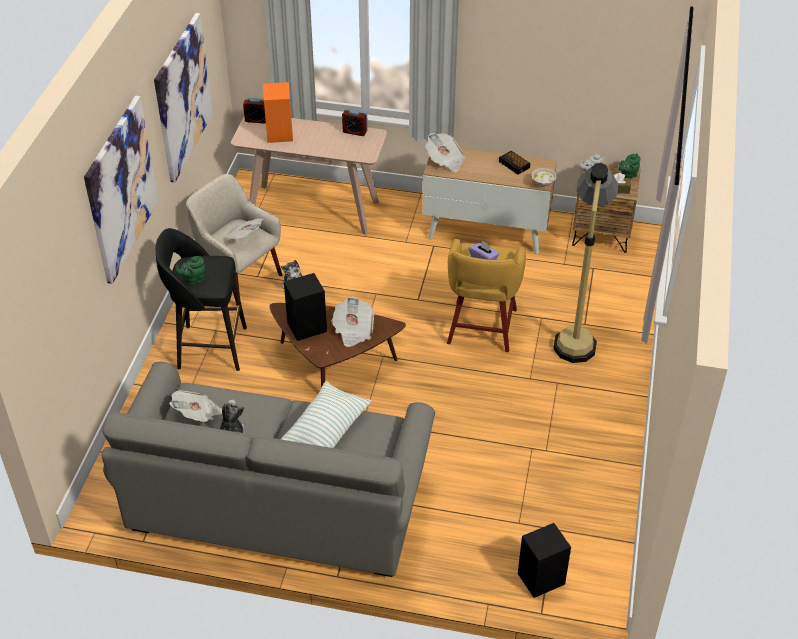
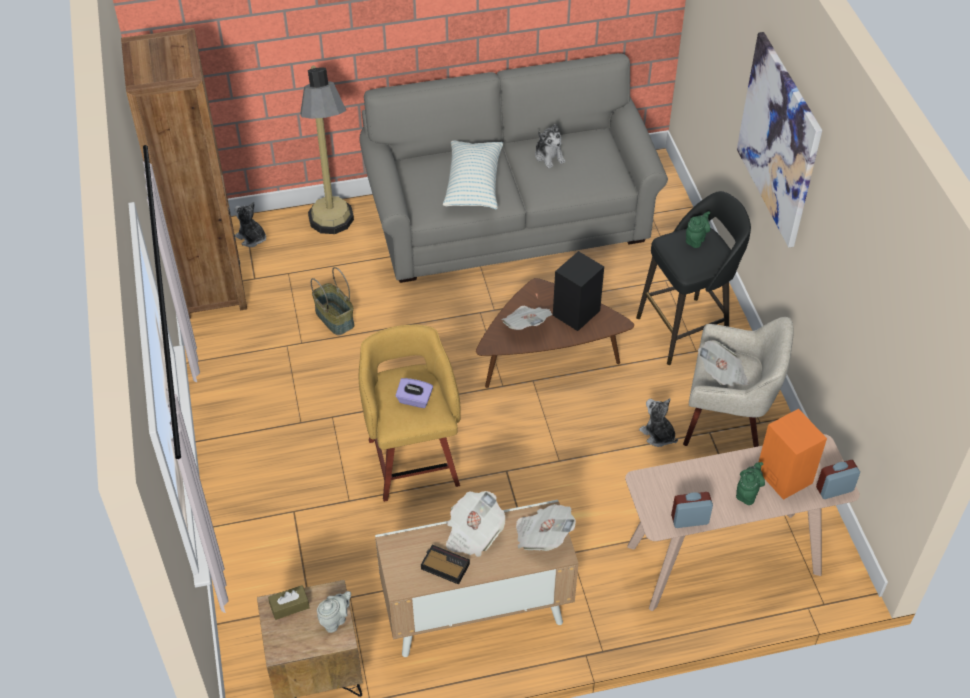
camera: 155 degrees right, 5 degrees up
picture [154,13,213,183] -> none
newspaper [169,390,222,422] -> newspaper moved to [446,491,505,557]
black speaker [518,523,571,598] -> plush toy [234,202,266,247]
white bowl [532,168,557,188] -> none
floor lamp [553,163,619,363] -> floor lamp moved to [300,66,354,234]
green teapot [618,153,641,180] -> green teapot moved to [736,462,765,505]
none -> brown bookcase [121,28,247,319]
none -> basket [311,267,354,335]

